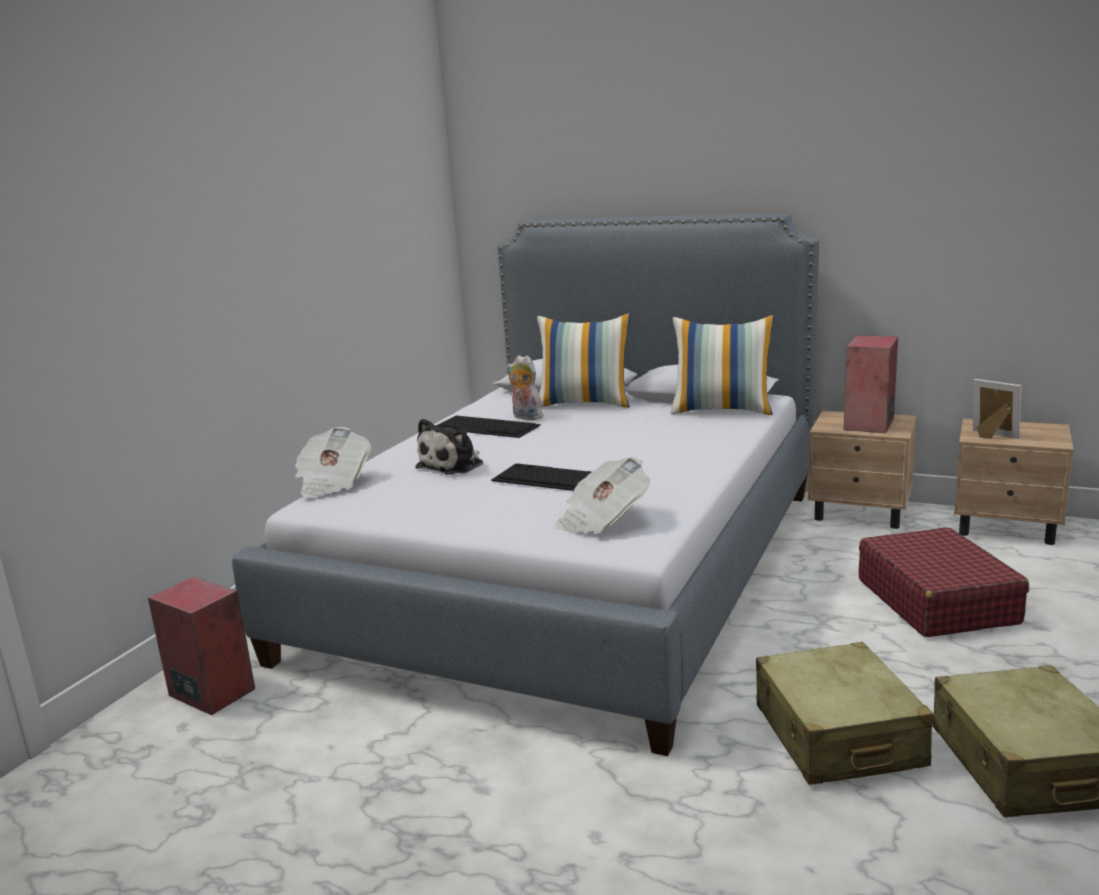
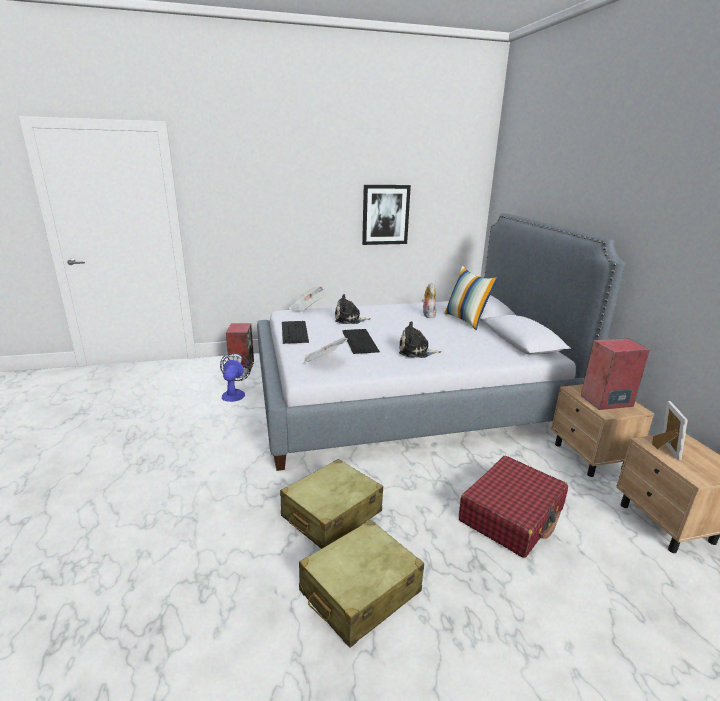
camera: 50 degrees right, 5 degrees up
keyboard [437,415,541,438] -> keyboard moved to [282,321,309,344]
pillow [671,315,775,415] -> none
none -> fan [220,353,251,402]
none -> picture [362,185,411,245]
none -> plush toy [399,321,441,358]

